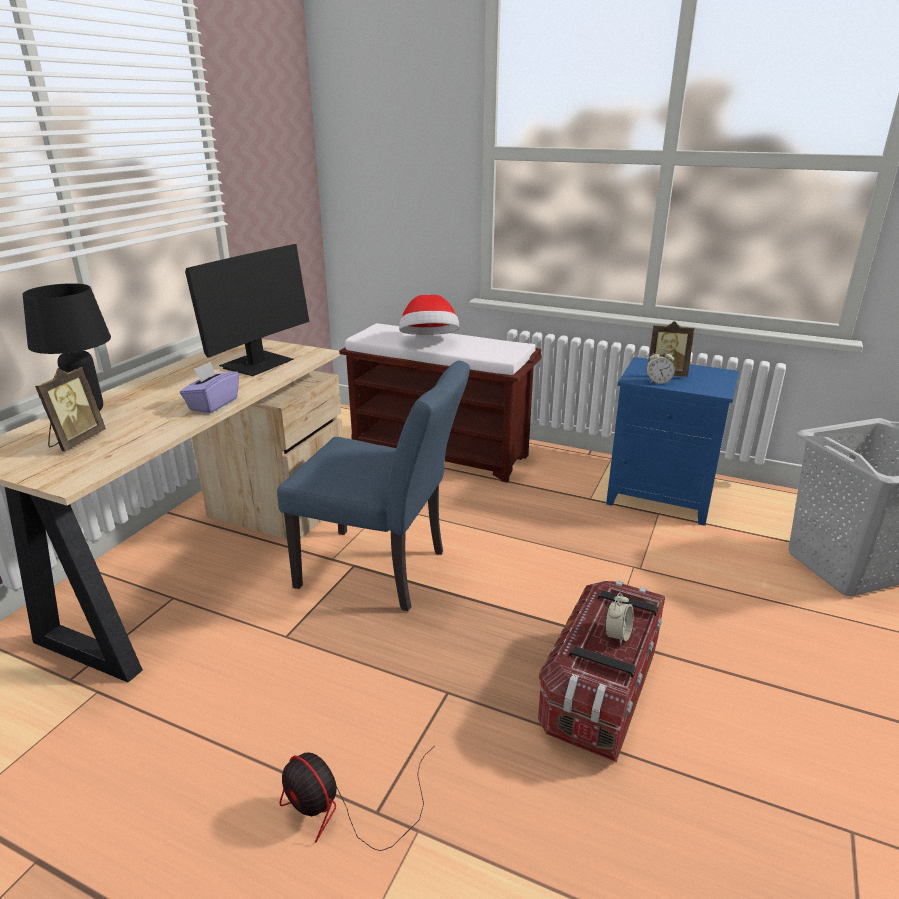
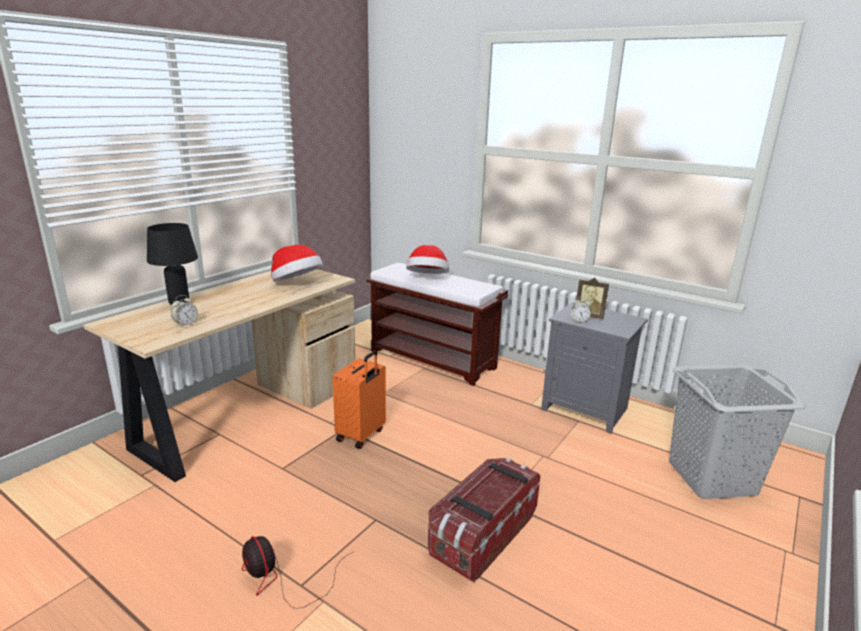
camera: 10 degrees right, 5 degrees down
picture frame [35,367,106,452] -> none
purple tissue box [180,361,239,414] -> none
monitor [185,244,309,376] -> hat [271,245,323,281]
blue chair [277,360,470,611] -> orange suitcase [333,351,386,449]
alarm clock [605,592,634,646] -> alarm clock moved to [171,295,198,327]
blue nightstand [606,357,739,526] -> grey nightstand [541,302,648,434]

